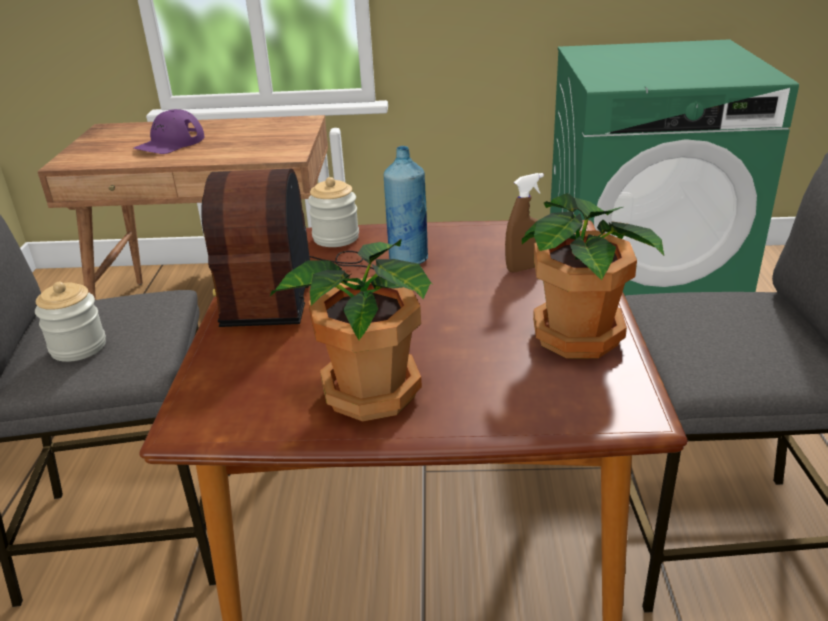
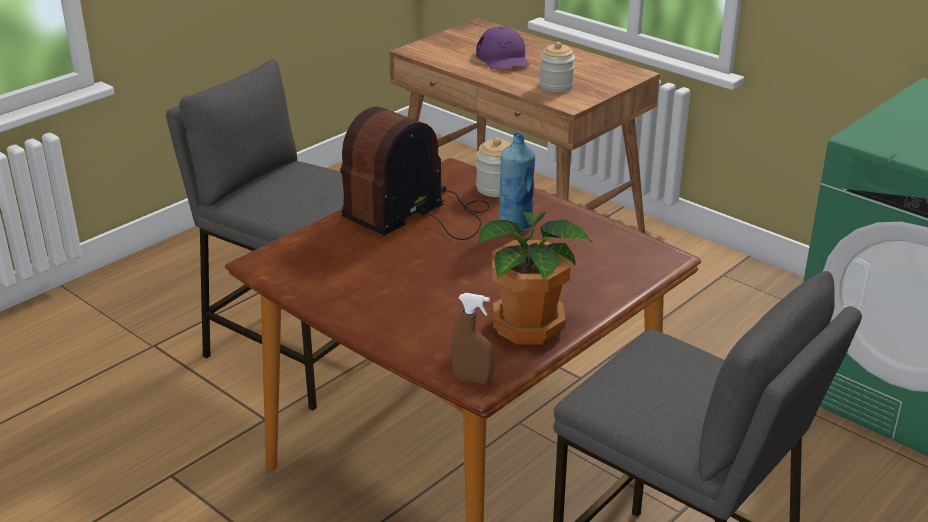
camera: 40 degrees right, 0 degrees up
jar [35,282,106,362] -> jar moved to [539,42,575,92]
purple cap [134,109,205,154] -> purple cap turned 90 degrees counterclockwise [476,26,530,69]
potted plant [270,239,434,422] -> none
brown spray bottle [505,173,544,272] -> brown spray bottle moved to [451,293,494,384]

